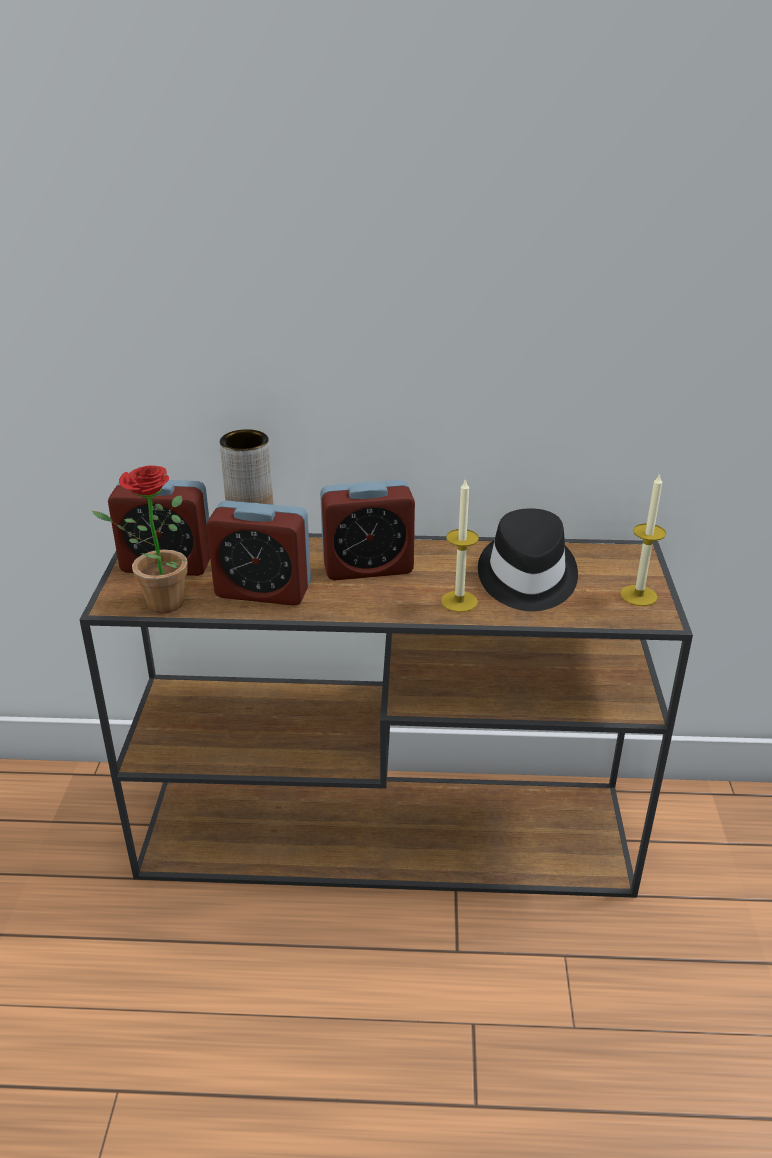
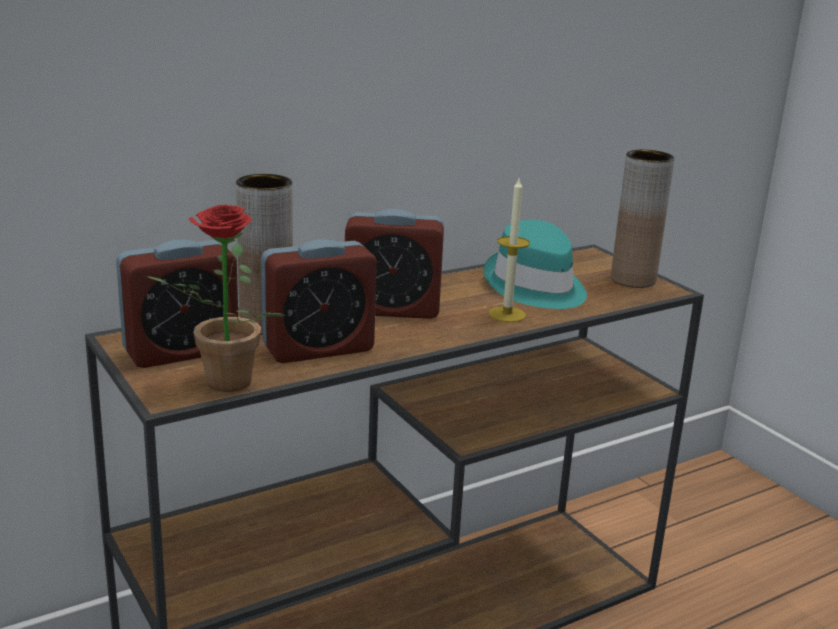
camera: 35 degrees left, 10 degrees down
alarm clock [320,480,415,580] -> alarm clock turned 45 degrees clockwise [345,209,444,319]
black hat [478,508,578,611] -> turquoise hat [483,220,587,309]
candle [620,473,666,606] -> brown vase [611,150,675,288]

